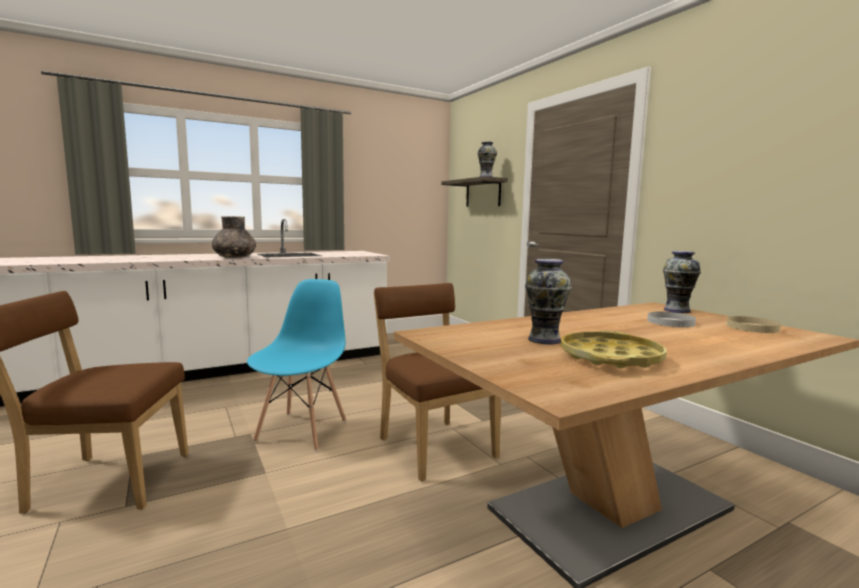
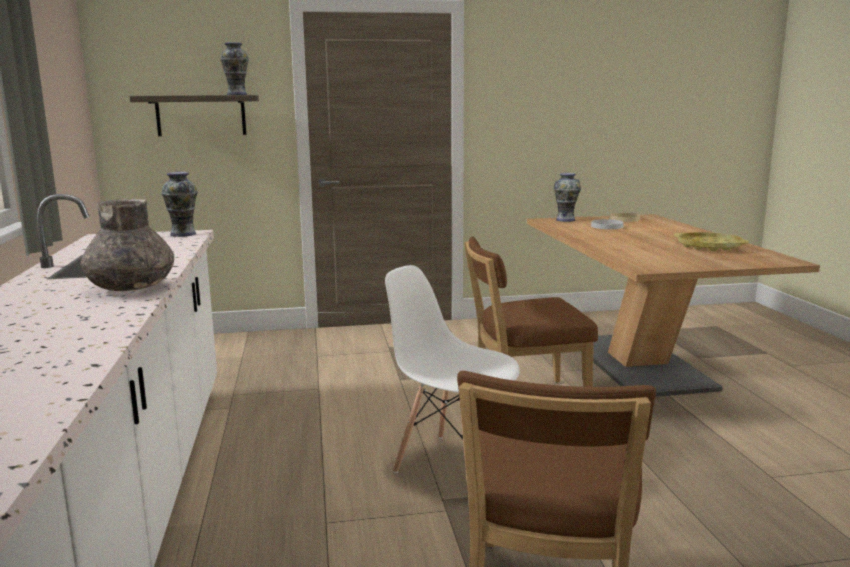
camera: 70 degrees left, 5 degrees up
blue chair [247,279,346,451] -> white chair [385,265,520,489]
vase [525,259,572,344] -> vase moved to [161,172,198,237]

